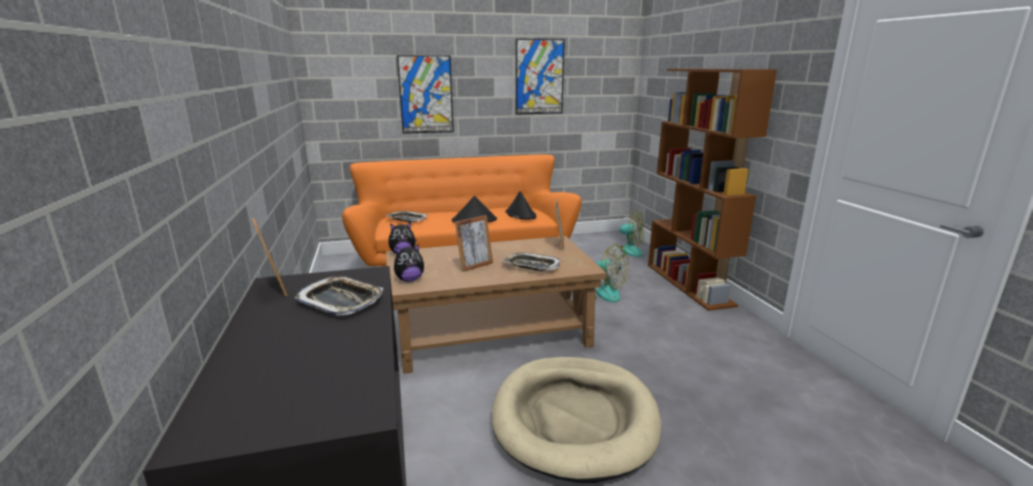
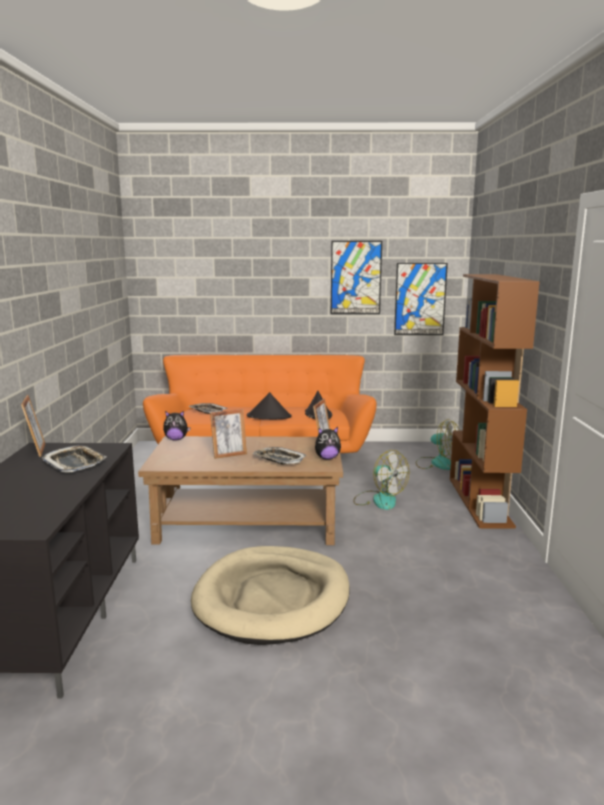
camera: 15 degrees right, 5 degrees down
plush toy [394,244,424,282] -> plush toy moved to [315,427,341,460]
picture [397,55,454,134] -> picture moved to [394,263,448,335]

